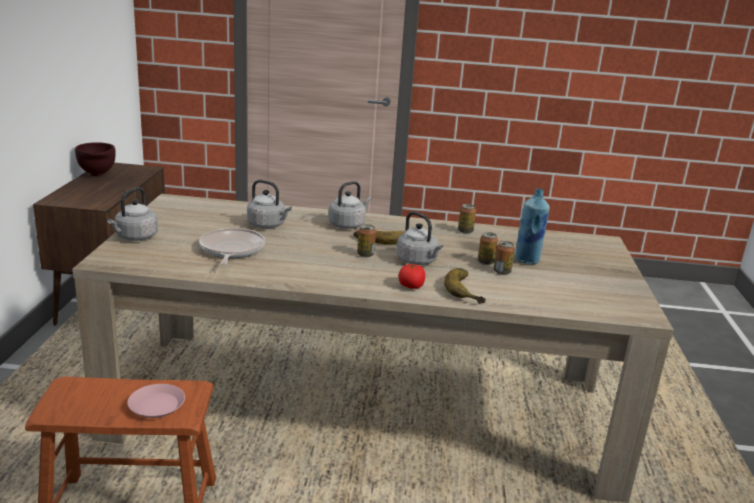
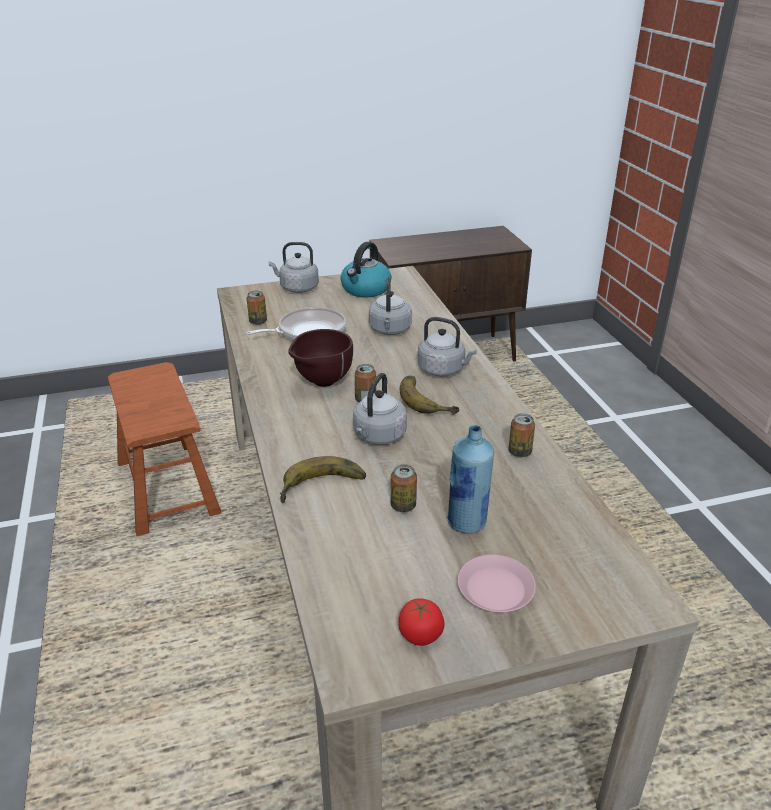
camera: 70 degrees right, 10 degrees up
brown bowl [75,142,116,176] -> brown bowl moved to [288,329,353,387]
pink plate [127,384,185,418] -> pink plate moved to [458,555,536,612]
tomato [399,264,425,289] -> tomato moved to [398,598,444,646]
can [478,232,498,265] -> can moved to [247,291,267,325]
none -> kettle [340,242,392,298]

